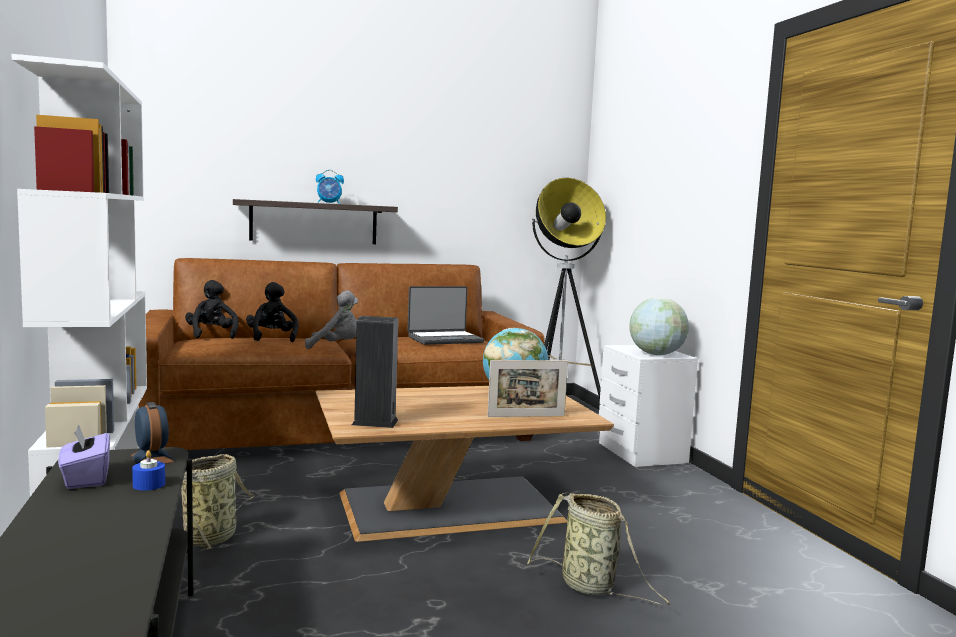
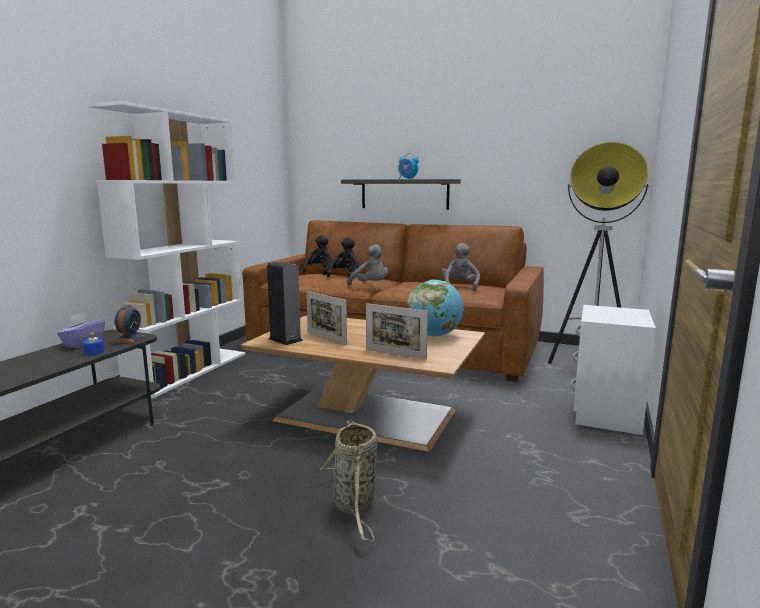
camera: 40 degrees right, 5 degrees up
basket [181,454,254,553] -> none
laptop [407,286,484,345] -> grey plush toy [441,243,480,291]
globe [629,297,689,355] -> none
none -> picture frame [306,291,347,345]

